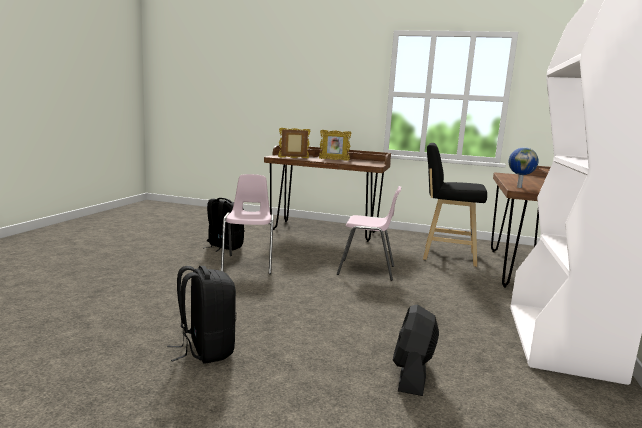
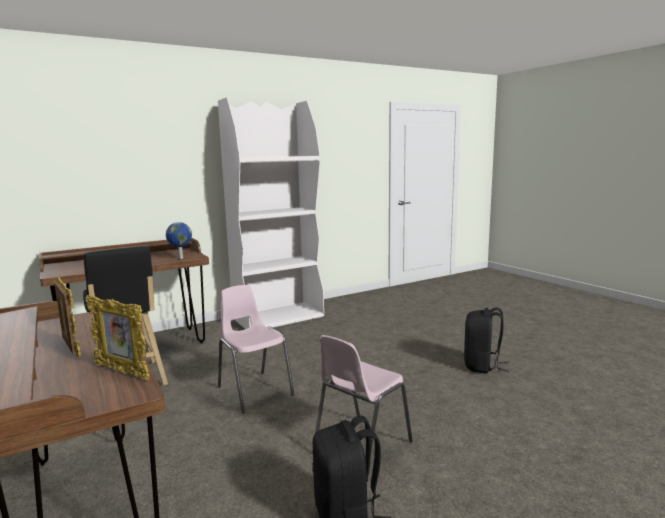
camera: 135 degrees left, 0 degrees up
black fan [393,304,439,396] -> none

